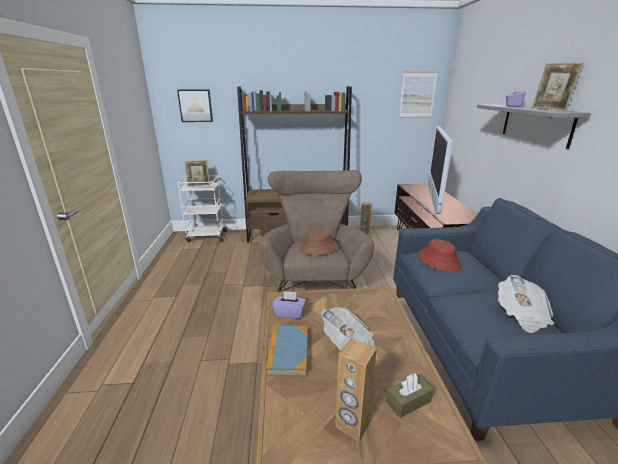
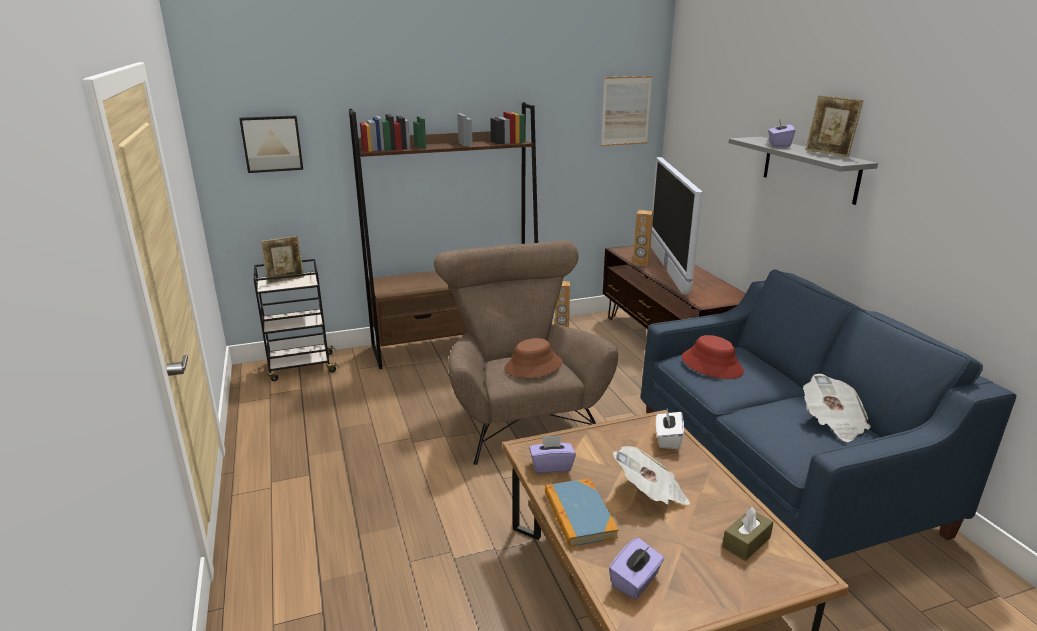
camera: 15 degrees left, 0 degrees up
white cart [178,175,229,242] -> black cart [254,259,339,381]
brown speaker [335,338,377,442] -> brown speaker moved to [633,210,653,266]
none -> purple tissue box [609,538,664,599]
none -> white tissue box [656,409,684,449]

